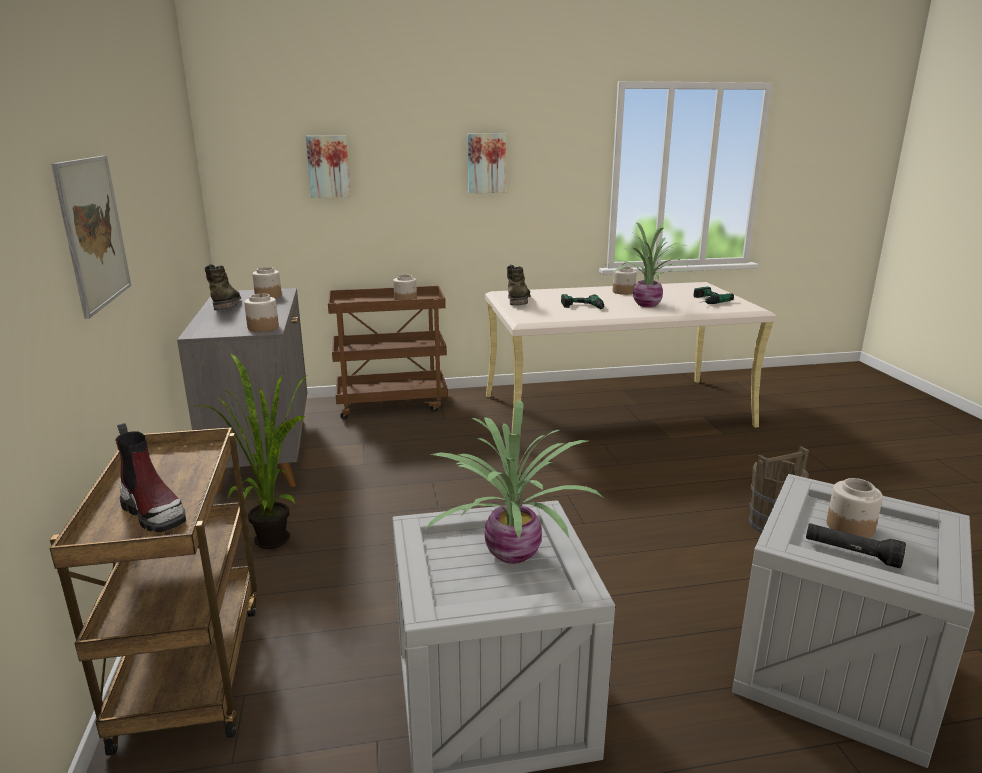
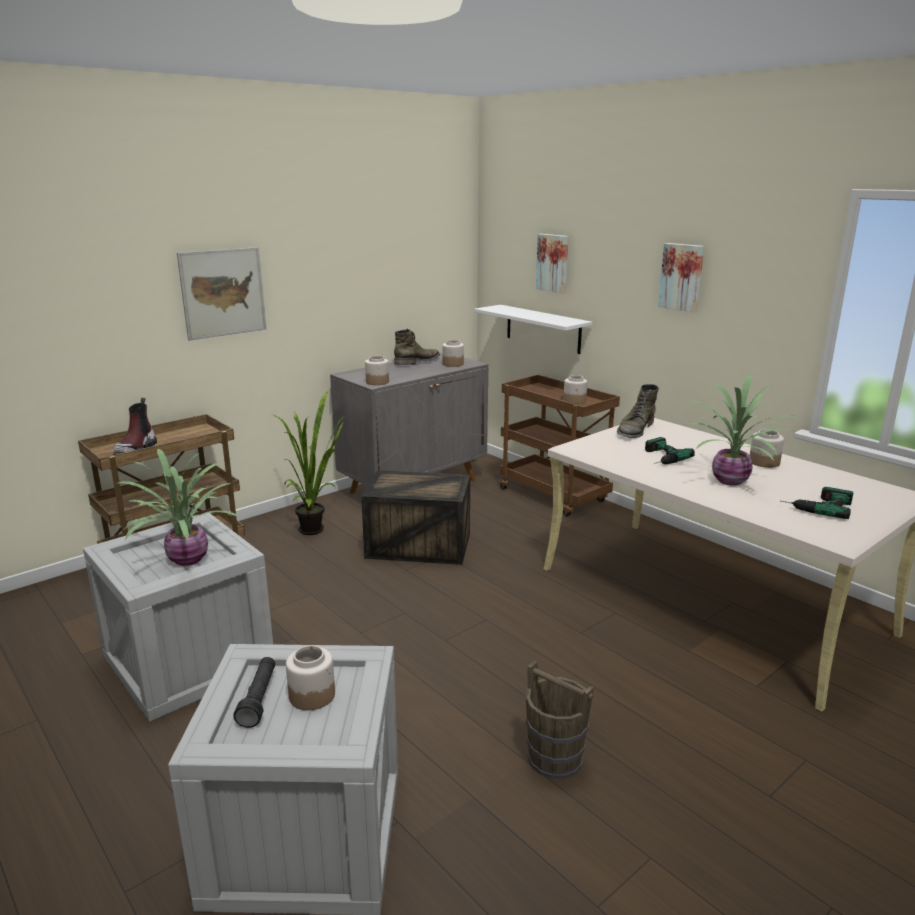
camera: 60 degrees right, 0 degrees up
green boot [507,265,531,305] -> green boot turned 150 degrees clockwise [617,384,659,438]
none -> crate [361,470,470,565]
none -> white shelf [474,305,592,354]

